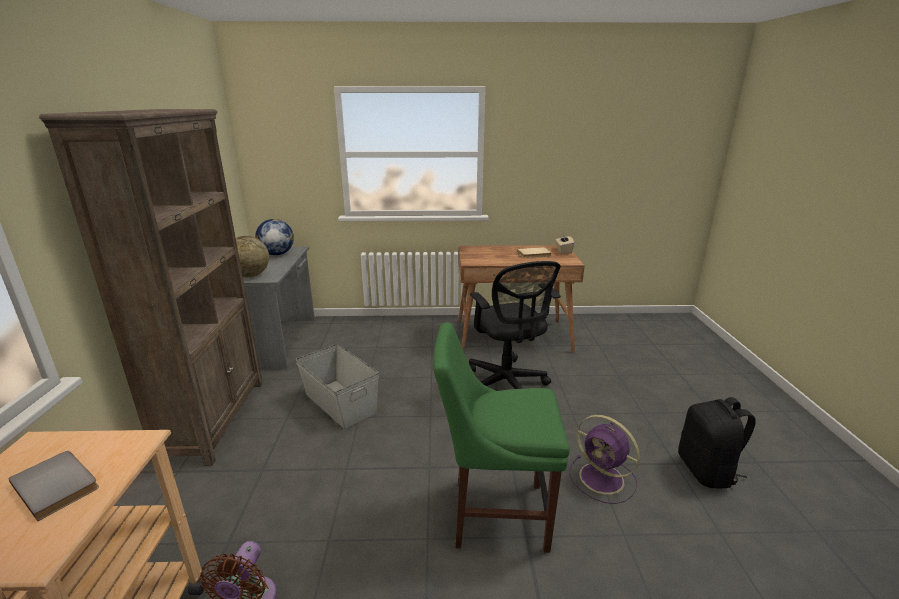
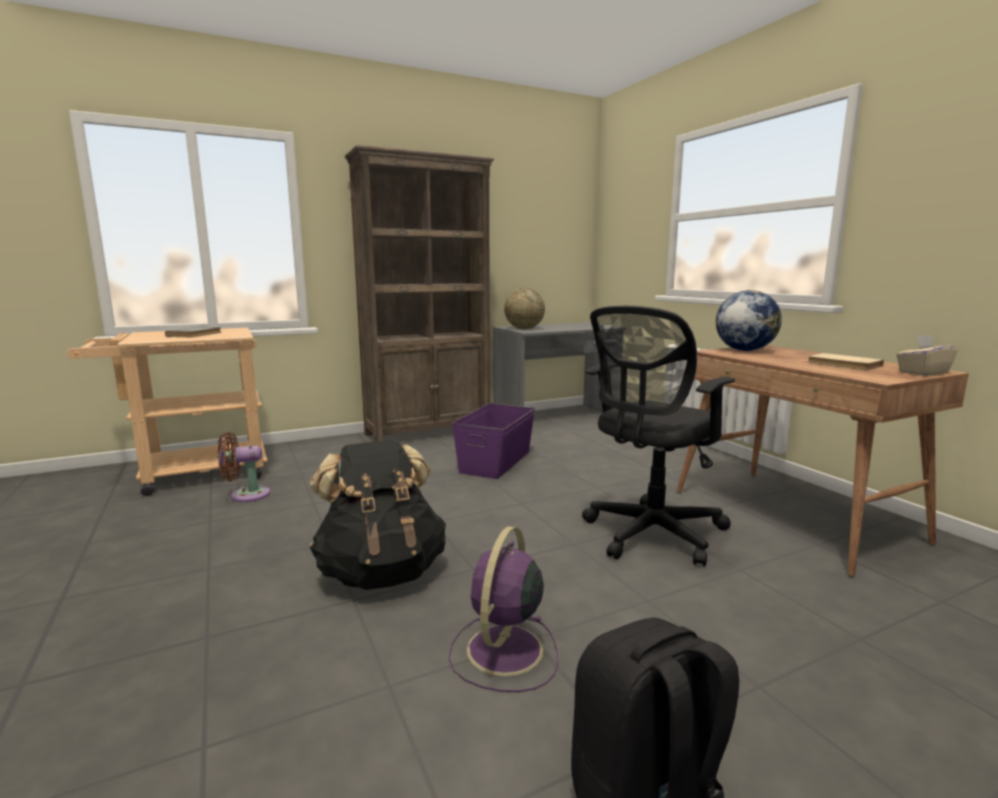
camera: 65 degrees right, 10 degrees down
globe [255,219,294,255] -> globe moved to [716,290,782,351]
grey storage box [295,344,379,429] -> purple storage box [452,403,535,479]
green chair [433,322,570,553] -> black backpack [310,440,446,590]

